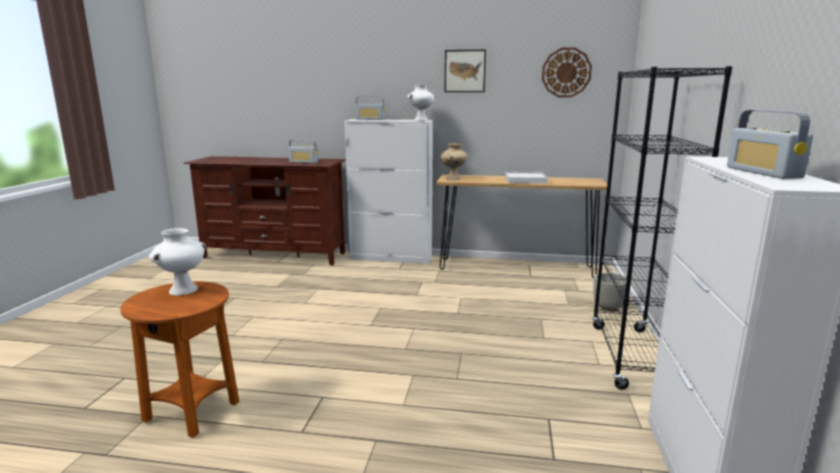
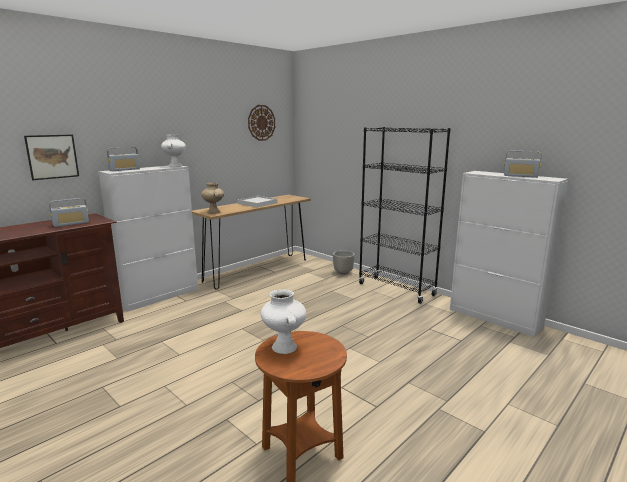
camera: 55 degrees left, 0 degrees up
picture [445,50,486,92] -> picture moved to [24,135,79,180]

